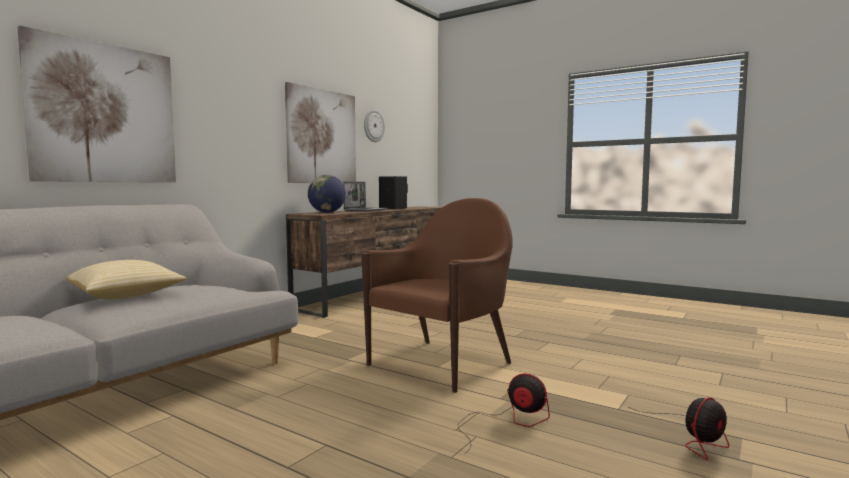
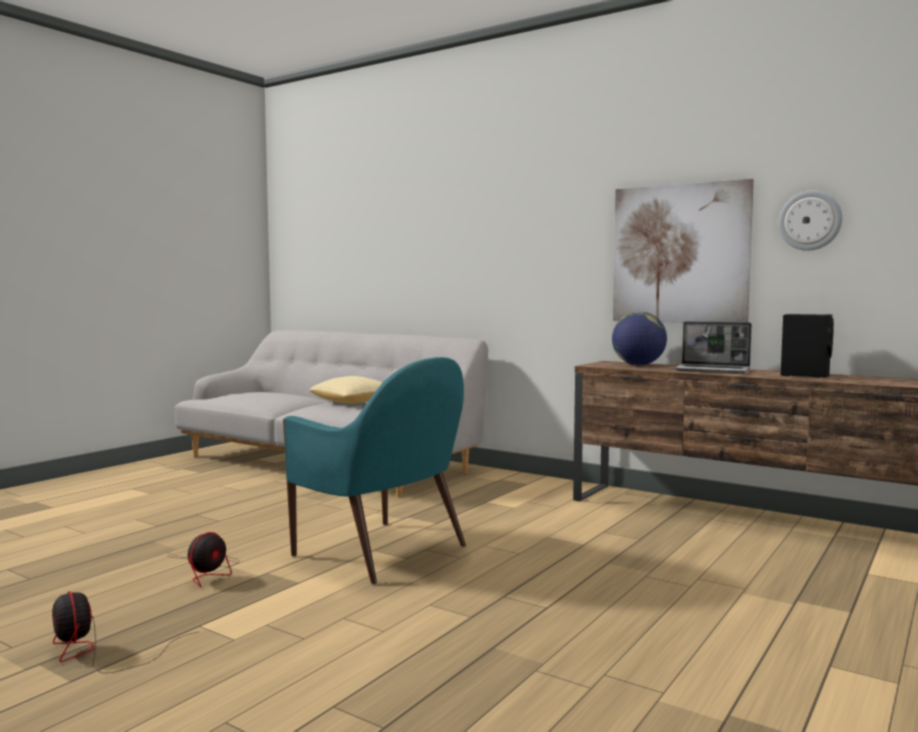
camera: 90 degrees right, 0 degrees up
picture [17,25,176,182] -> none
brown armchair [361,198,513,393] -> turquoise armchair [283,357,466,584]

